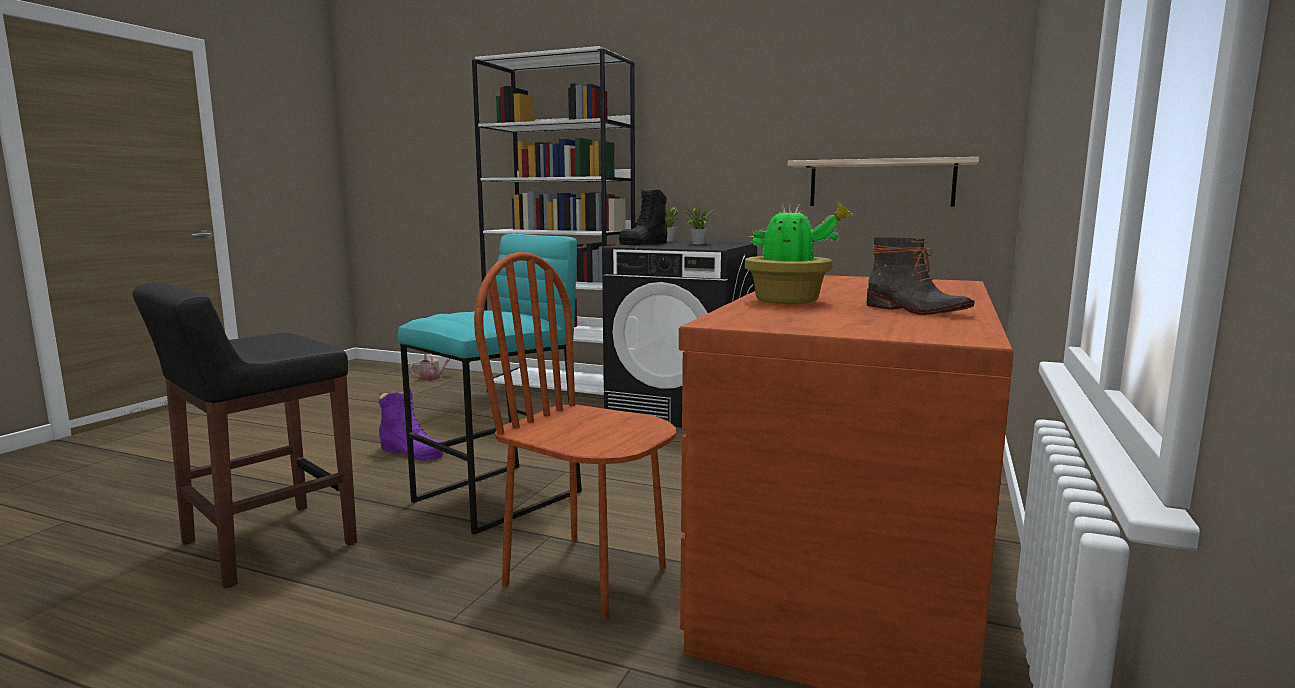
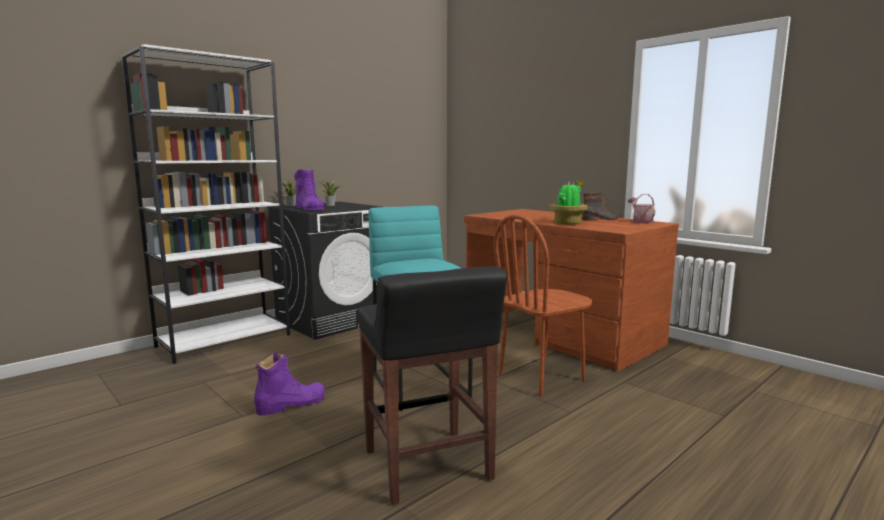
camera: 65 degrees left, 0 degrees up
watering can [410,352,450,381] -> watering can moved to [628,194,656,224]
black boot [619,189,668,245] -> purple boot [294,170,324,211]
shelf [788,157,979,206] -> none

